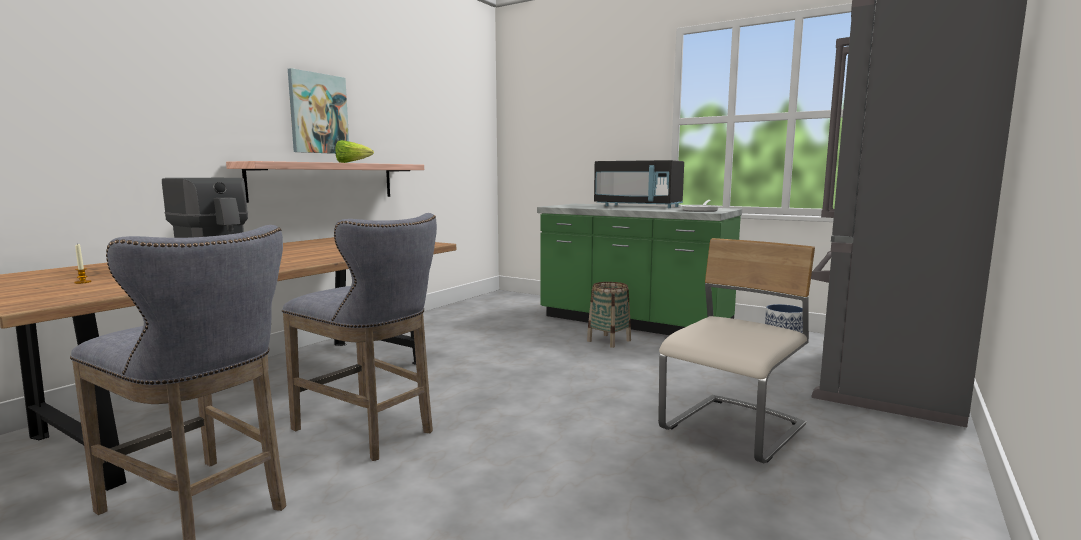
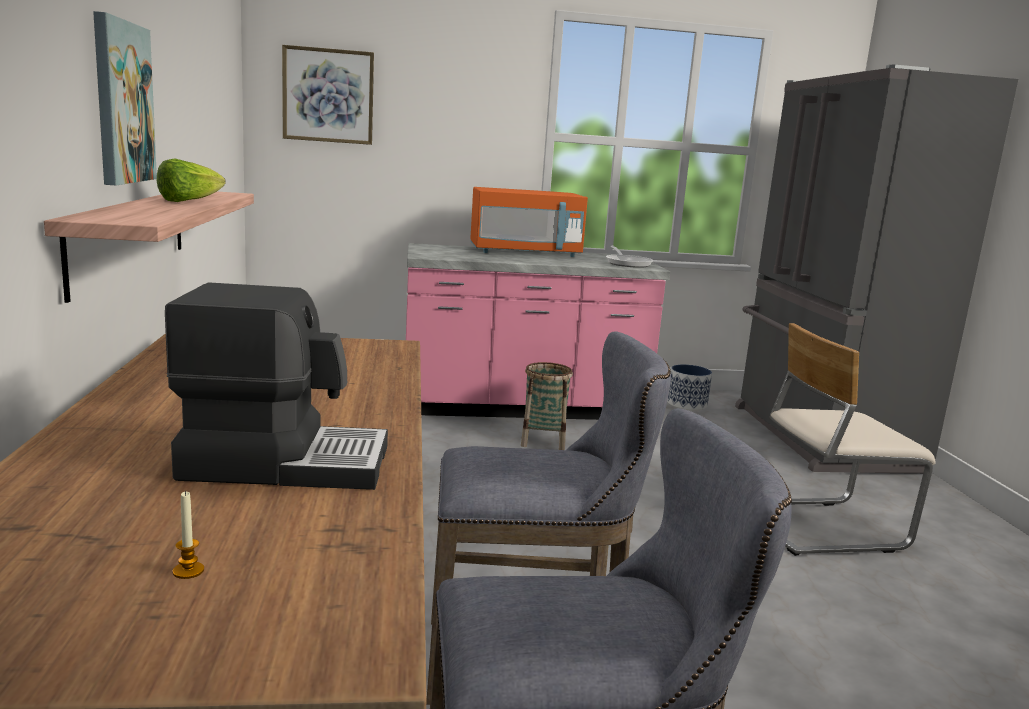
camera: 40 degrees left, 5 degrees up
green counter [537,204,742,335] -> pink counter [406,243,670,420]
black microwave [594,160,684,208] -> orange microwave [470,187,588,257]
beige chair [658,238,815,463] -> beige chair turned 105 degrees counterclockwise [769,323,935,556]
none -> picture [282,45,374,145]

